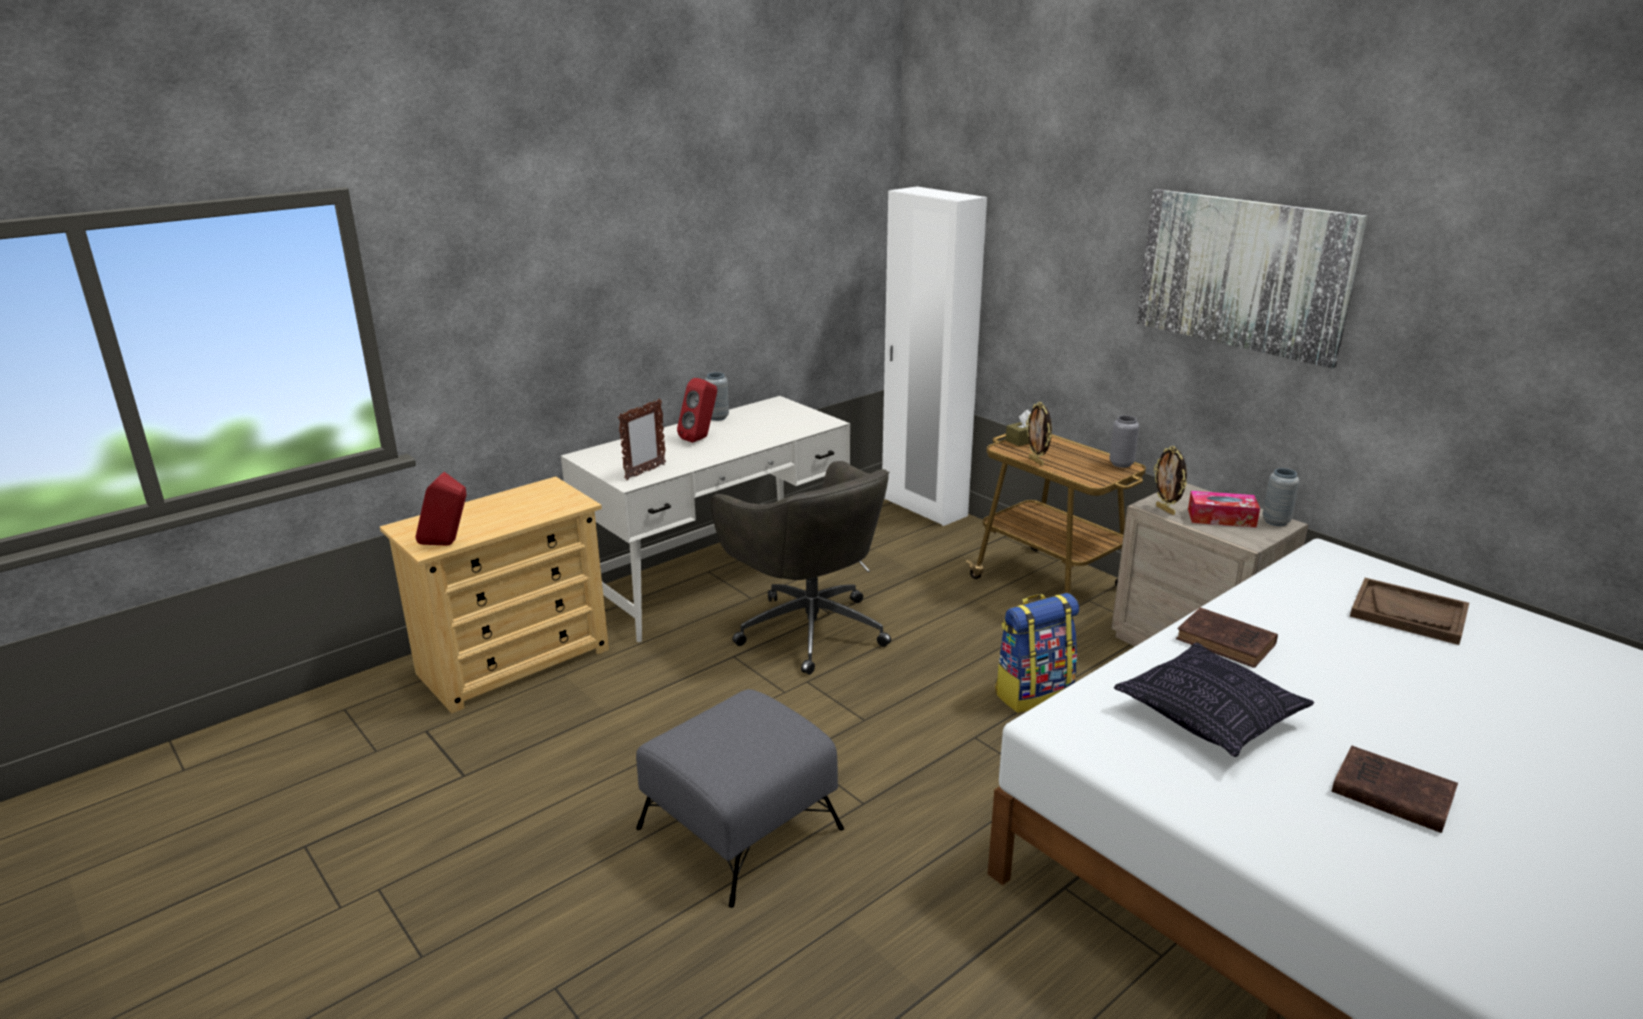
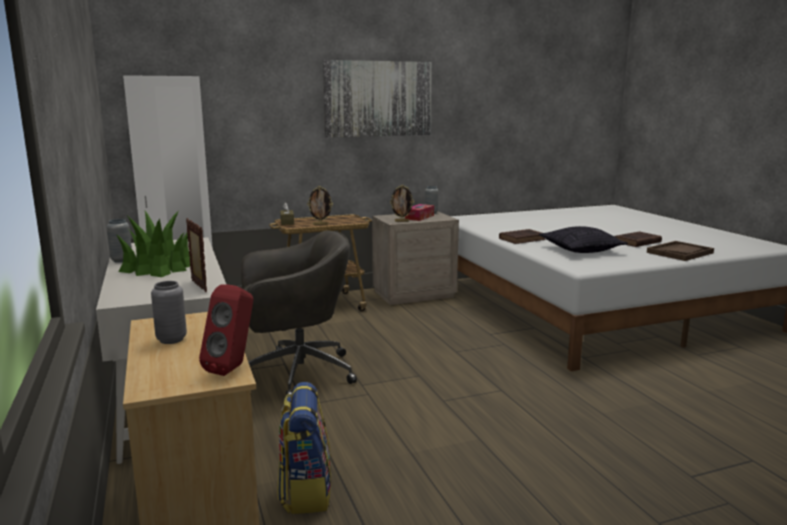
camera: 70 degrees left, 10 degrees down
grey ottoman [636,689,844,908] -> none
red speaker [677,378,717,443] -> potted plant [116,211,190,277]
backpack [995,593,1079,713] -> backpack moved to [278,382,331,514]
grey vase [1110,415,1139,468] -> grey vase moved to [151,281,187,344]
brown tray [1350,578,1469,645] -> brown tray moved to [647,241,714,261]

